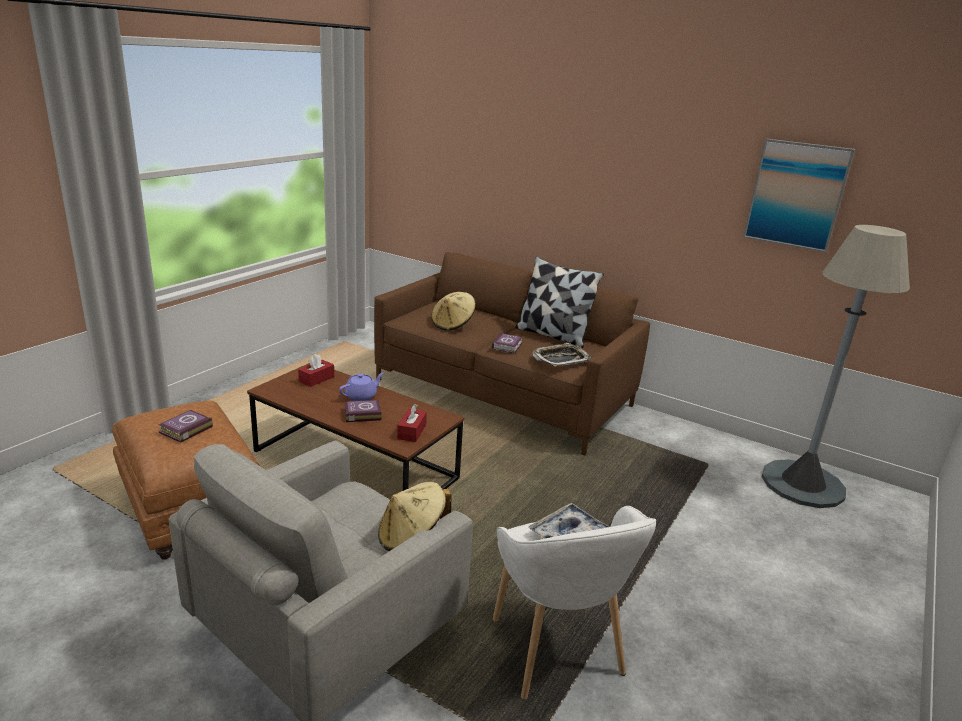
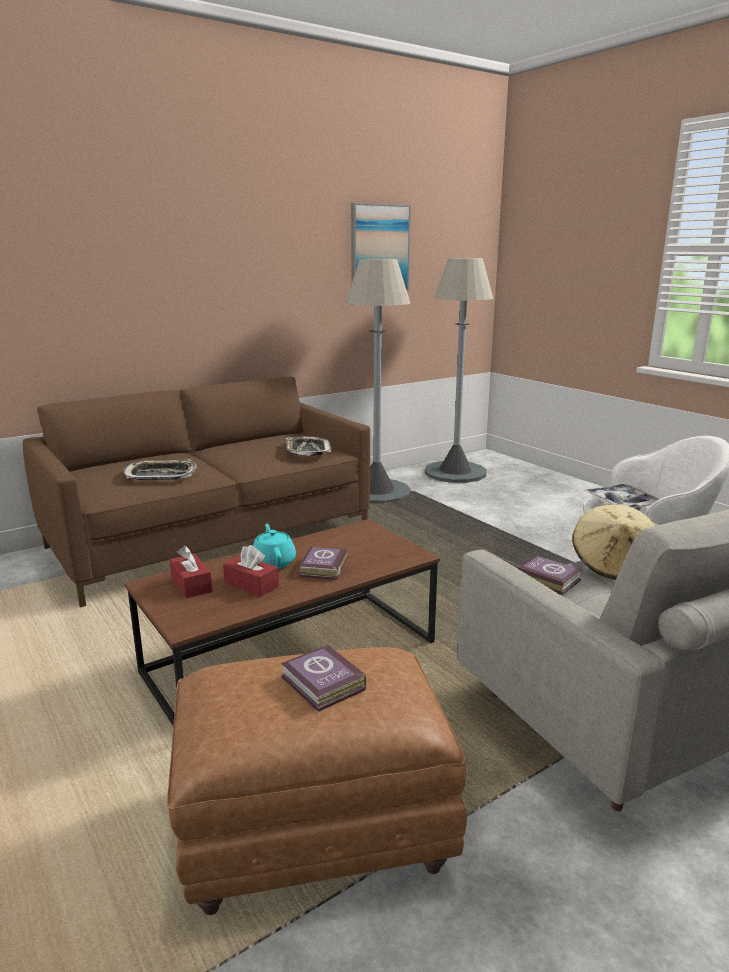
camera: 65 degrees left, 5 degrees down
purple teapot [339,373,384,401] -> turquoise teapot [253,524,296,569]
red tissue box [397,404,427,442] -> red tissue box moved to [223,545,279,597]
beige hat [431,292,476,331] -> tray [123,459,197,480]
book [492,333,523,354] -> book moved to [516,555,582,595]
pillow [515,256,604,348] -> none
none -> grey floor lamp [346,259,411,503]

